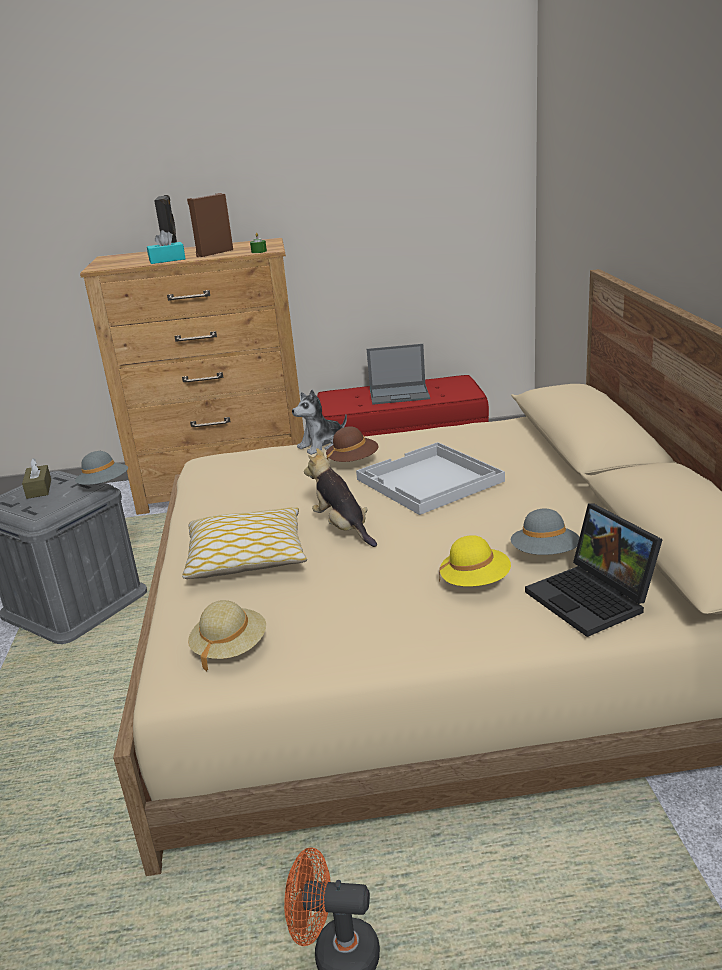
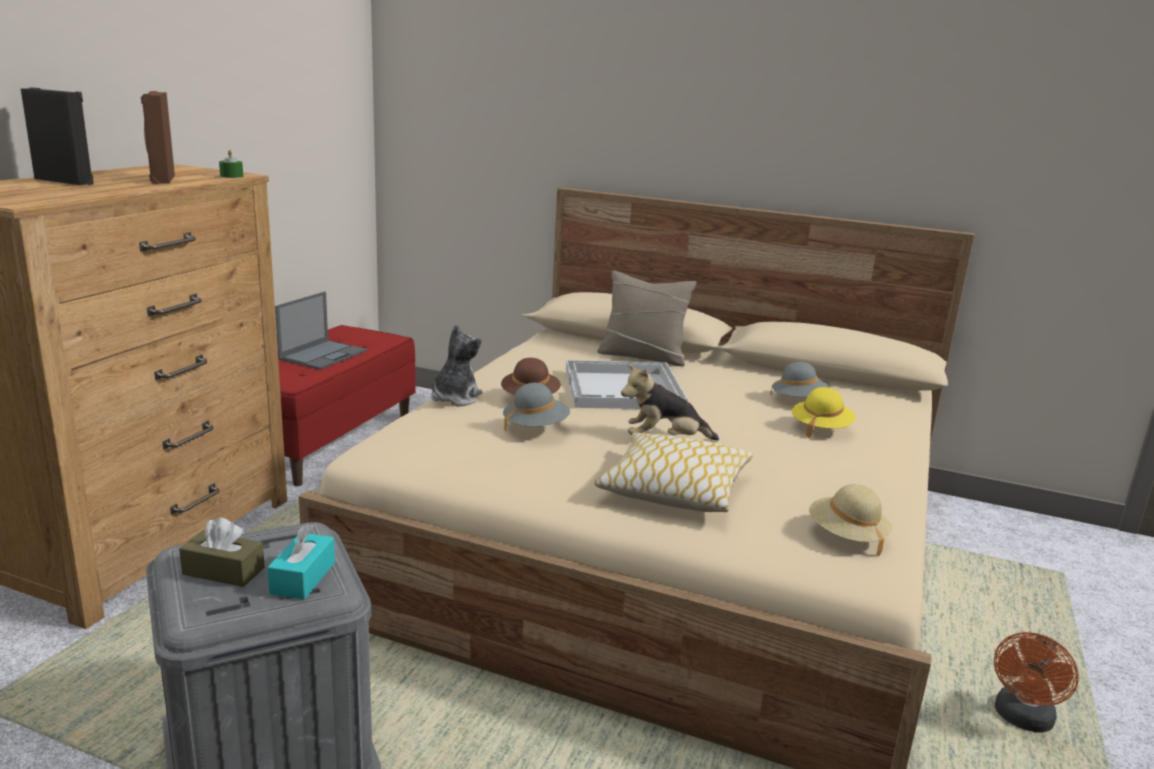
camera: 65 degrees left, 5 degrees down
grey hat [75,451,128,485] -> grey hat moved to [503,383,570,433]
turquoise tissue box [147,230,185,264] -> turquoise tissue box moved to [267,524,335,599]
plush toy [292,390,347,455] -> plush toy turned 150 degrees counterclockwise [431,325,482,406]
laptop [525,503,663,637] -> none
none -> beige pillow [597,271,697,366]

